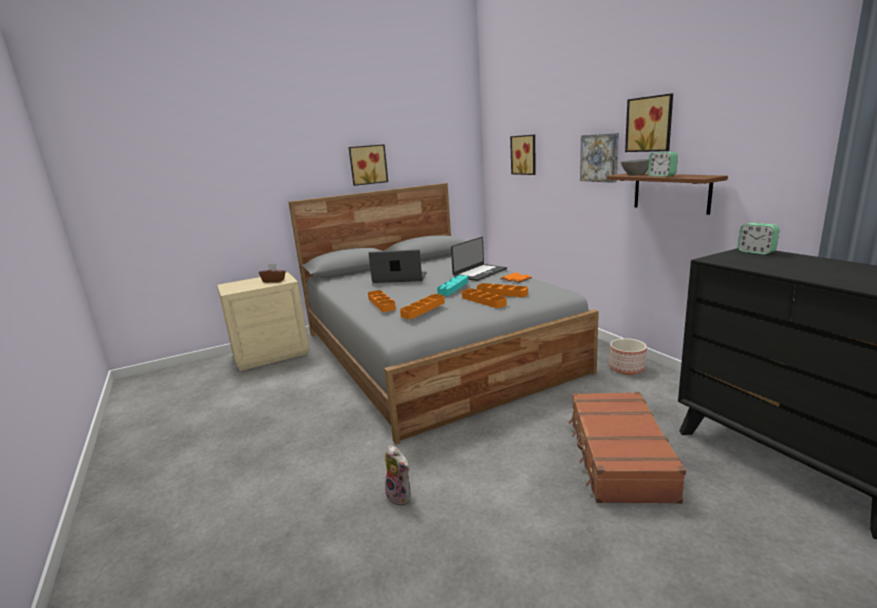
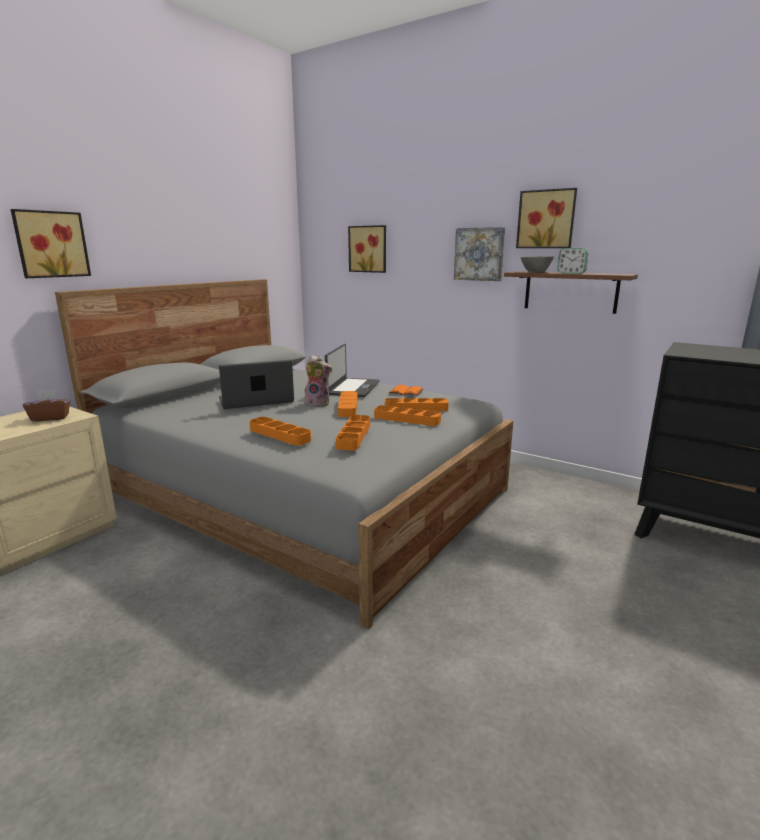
camera: 30 degrees left, 0 degrees up
picture [349,144,388,186] -> picture moved to [10,209,91,278]
plush toy [385,445,411,506] -> plush toy moved to [303,355,332,407]
turquoise tray [437,275,469,296] -> orange tray [338,391,358,417]
brown suitcase [568,392,686,504] -> none
planter [609,338,647,375] -> none
alarm clock [738,223,780,255] -> none

